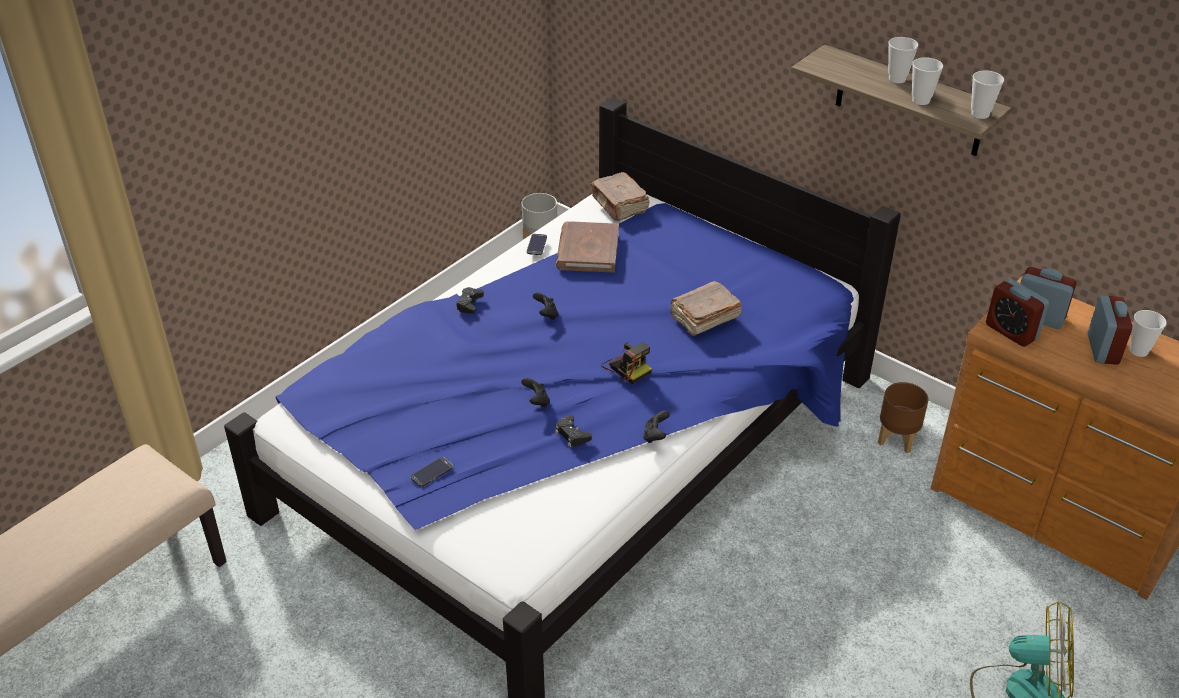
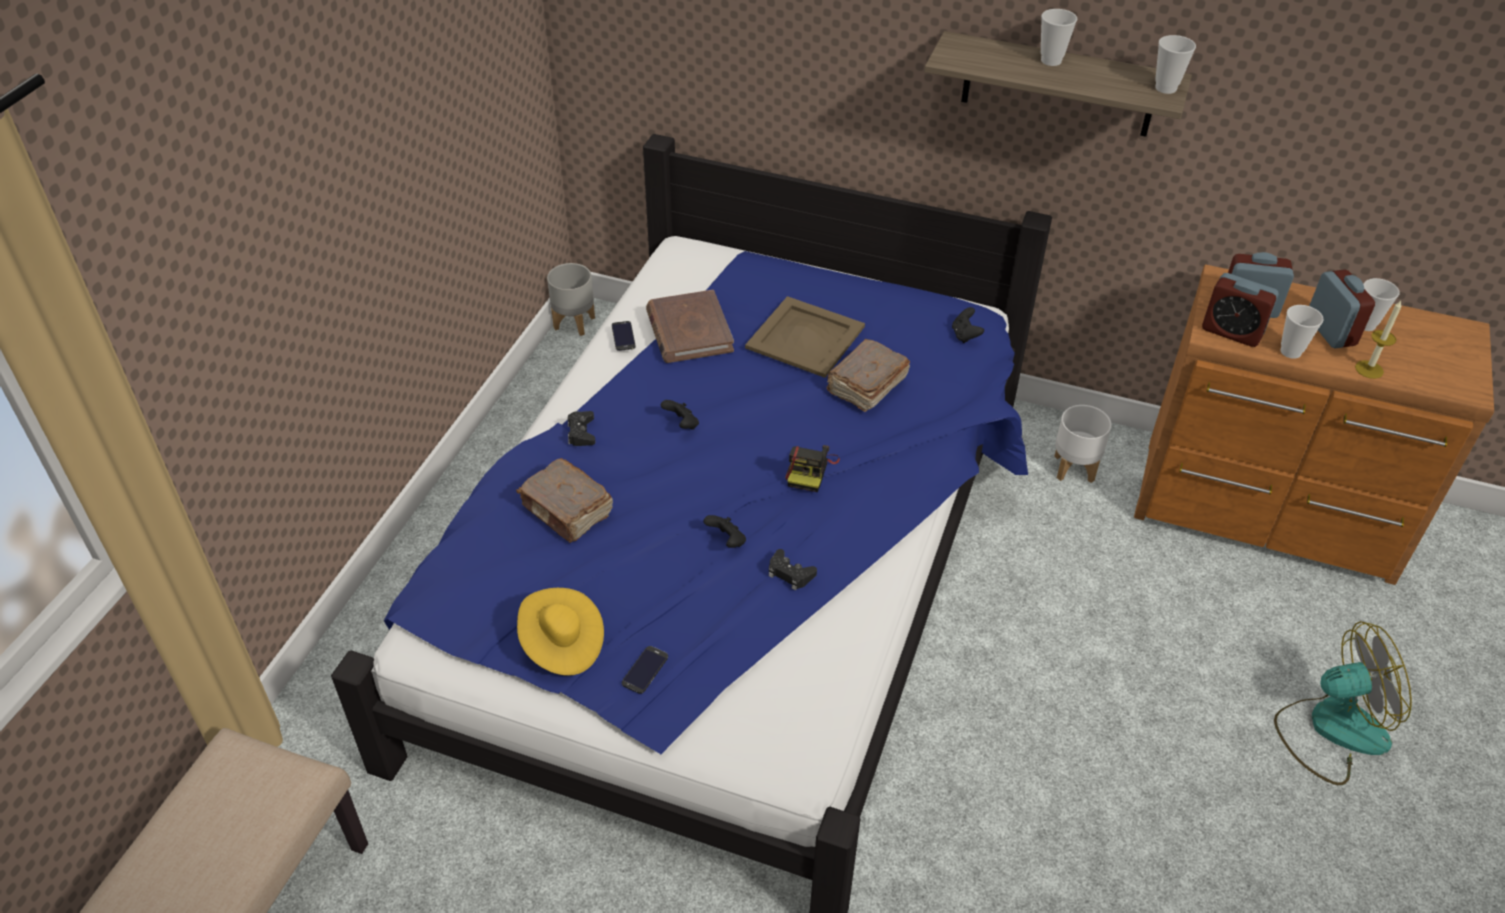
camera: 20 degrees left, 5 degrees up
brown book [590,172,650,221] -> brown book moved to [516,458,613,543]
camera [601,342,652,384] -> camera turned 75 degrees clockwise [785,445,840,492]
black game controller [643,411,670,443] -> black game controller moved to [952,307,984,343]
brown planter [878,382,928,453] -> white planter [1054,405,1112,483]
cup [912,57,943,105] -> cup moved to [1281,305,1324,359]
none -> yellow hat [517,588,604,676]
none -> beige tray [745,296,865,378]
none -> candle [1355,301,1402,379]

